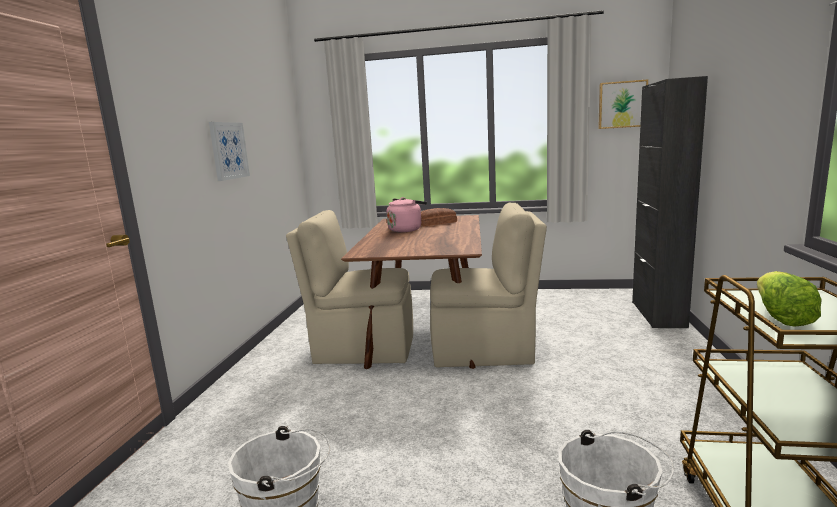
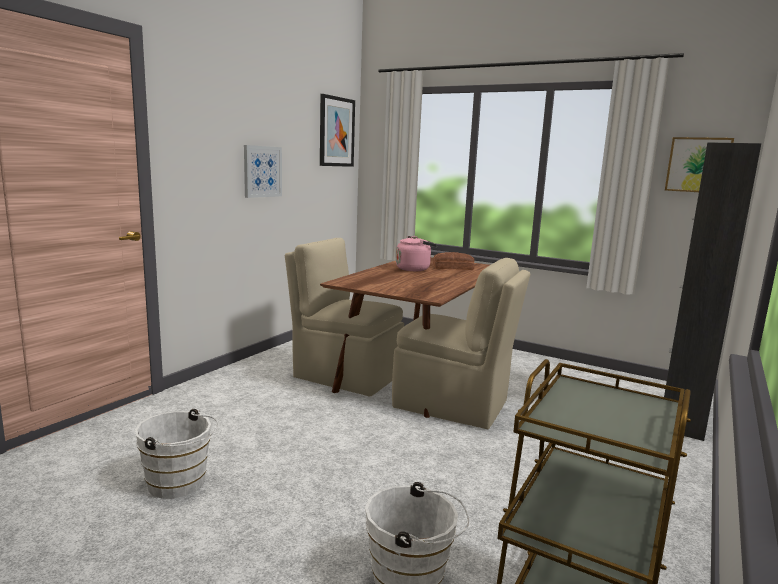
camera: 20 degrees right, 0 degrees up
lettuce [757,271,822,327] -> none
none -> picture [320,94,355,167]

